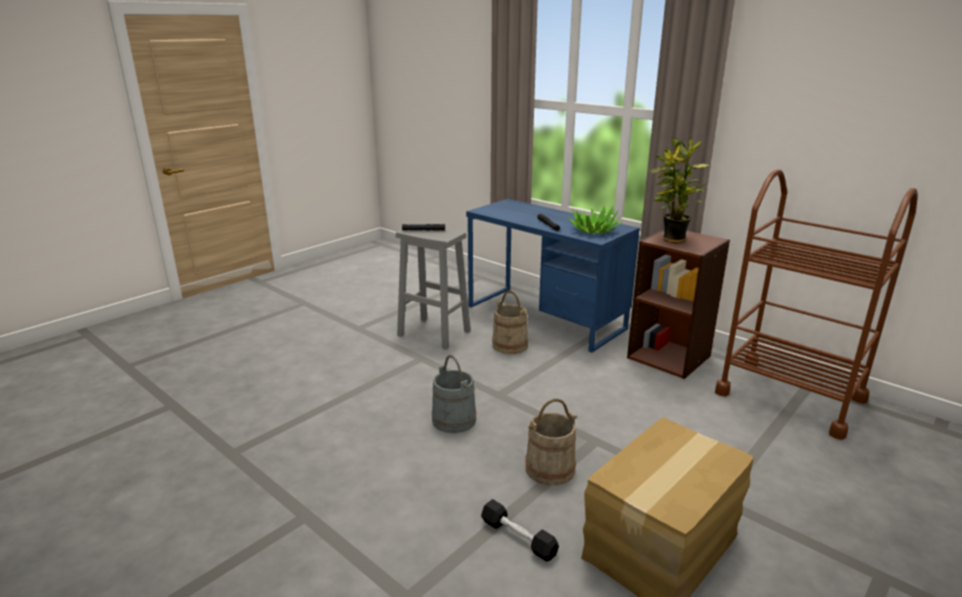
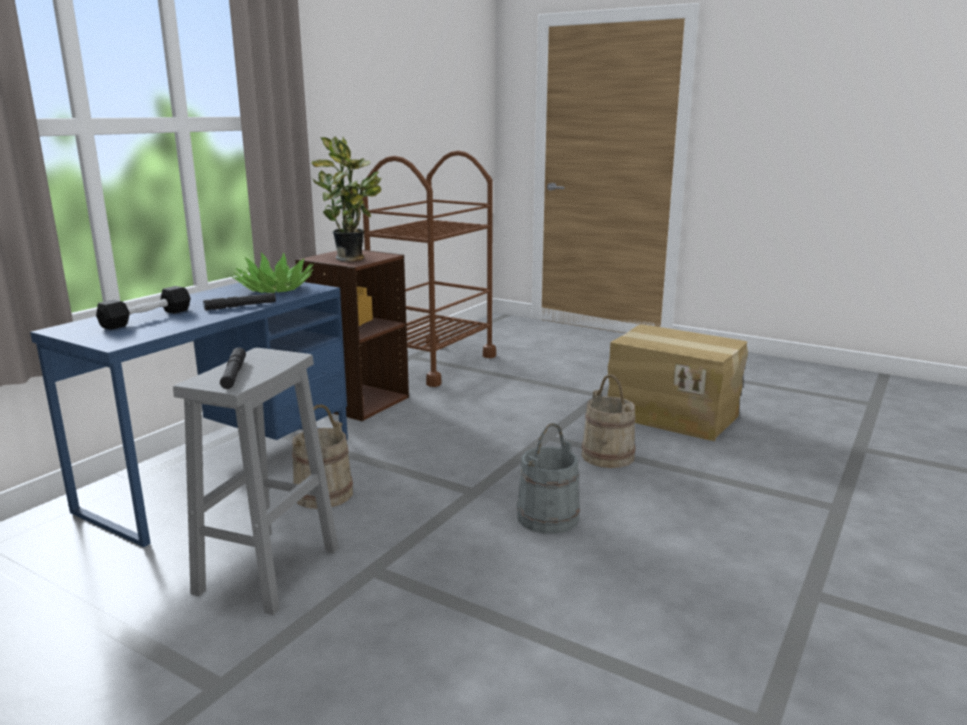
camera: 100 degrees left, 5 degrees down
black dumbbell [481,499,559,561] -> black dumbbell moved to [96,286,191,330]

